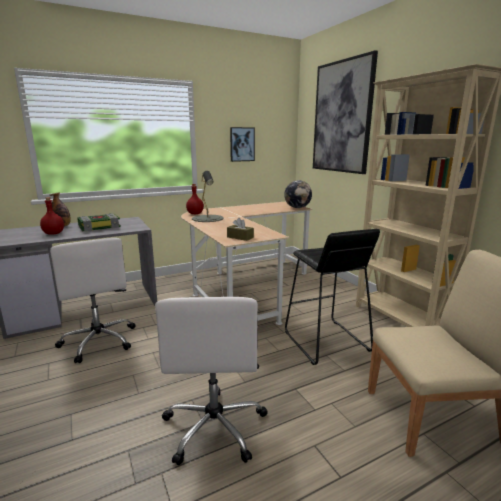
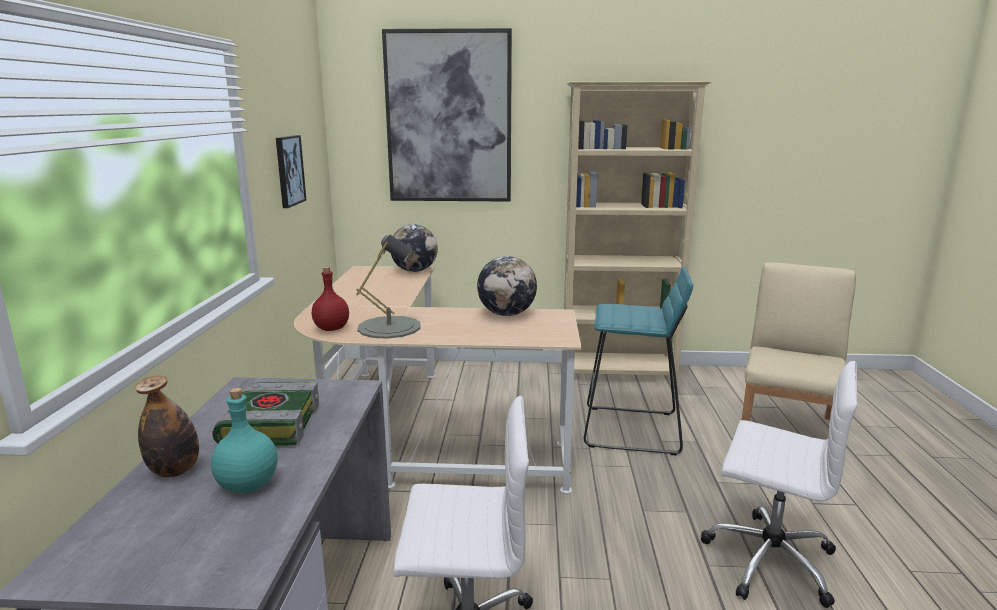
camera: 60 degrees left, 0 degrees up
red bottle [40,197,64,235] -> turquoise bottle [211,388,278,493]
brown tissue box [227,218,254,241] -> none
black stool [285,229,380,365] -> turquoise stool [584,266,693,455]
none -> globe [477,256,537,316]

